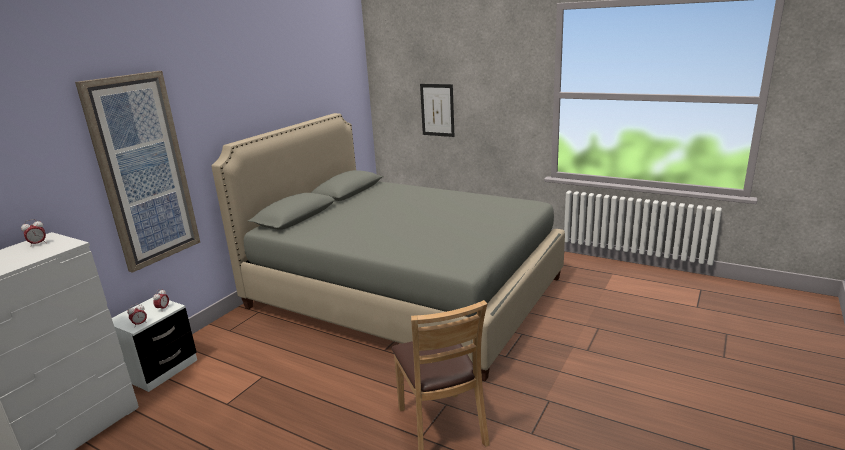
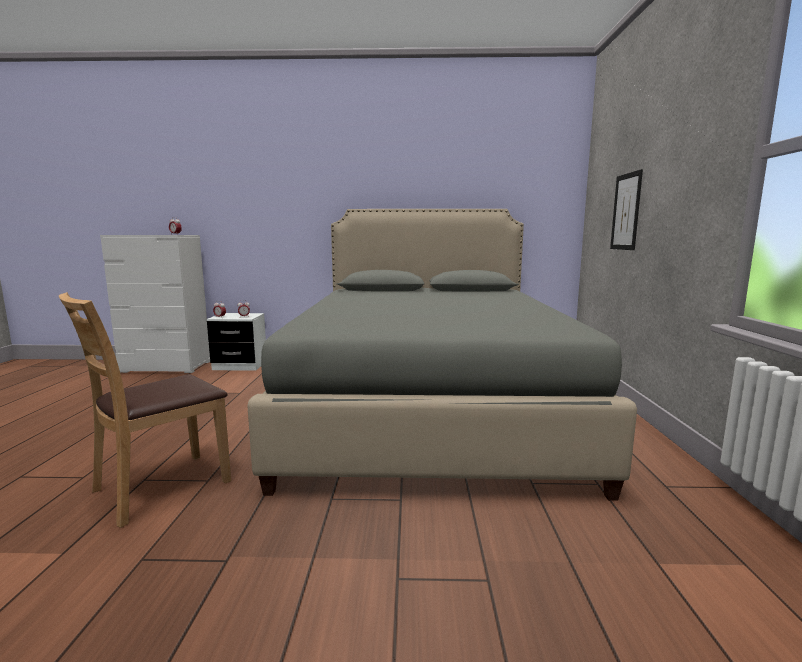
camera: 60 degrees right, 10 degrees down
picture [75,71,200,273] -> none

